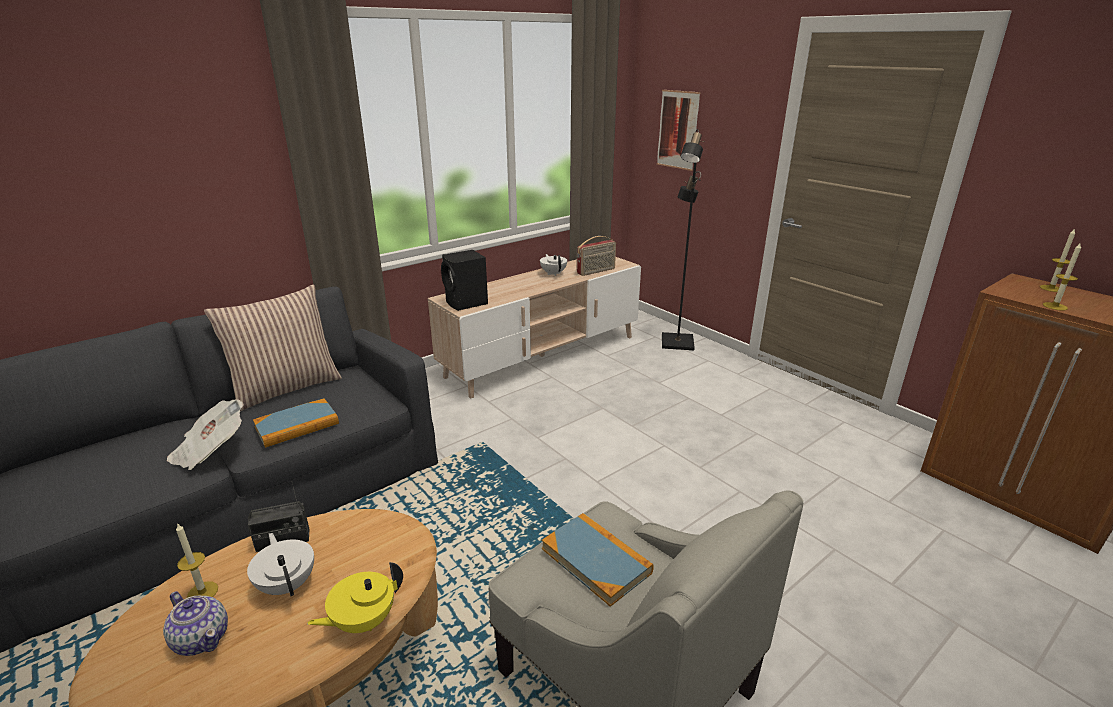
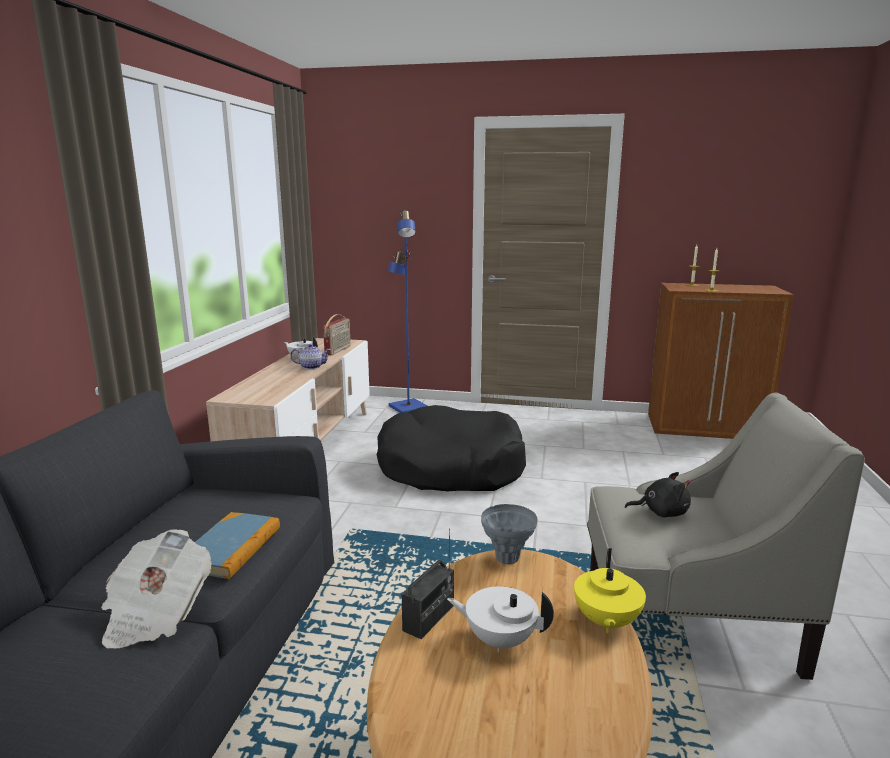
camera: 40 degrees left, 10 degrees down
teapot [163,591,228,656] -> teapot moved to [290,344,331,369]
candle [176,523,218,598] -> none
pillow [204,284,342,411] -> none
black speaker [441,250,488,311] -> none
book [542,513,654,607] -> black plush toy [625,472,691,517]
picture [657,90,701,171] -> none
black floor lamp [662,129,705,350] -> blue floor lamp [388,209,427,413]
none -> black dog bed [377,405,526,491]
none -> grey vase [481,504,538,564]

